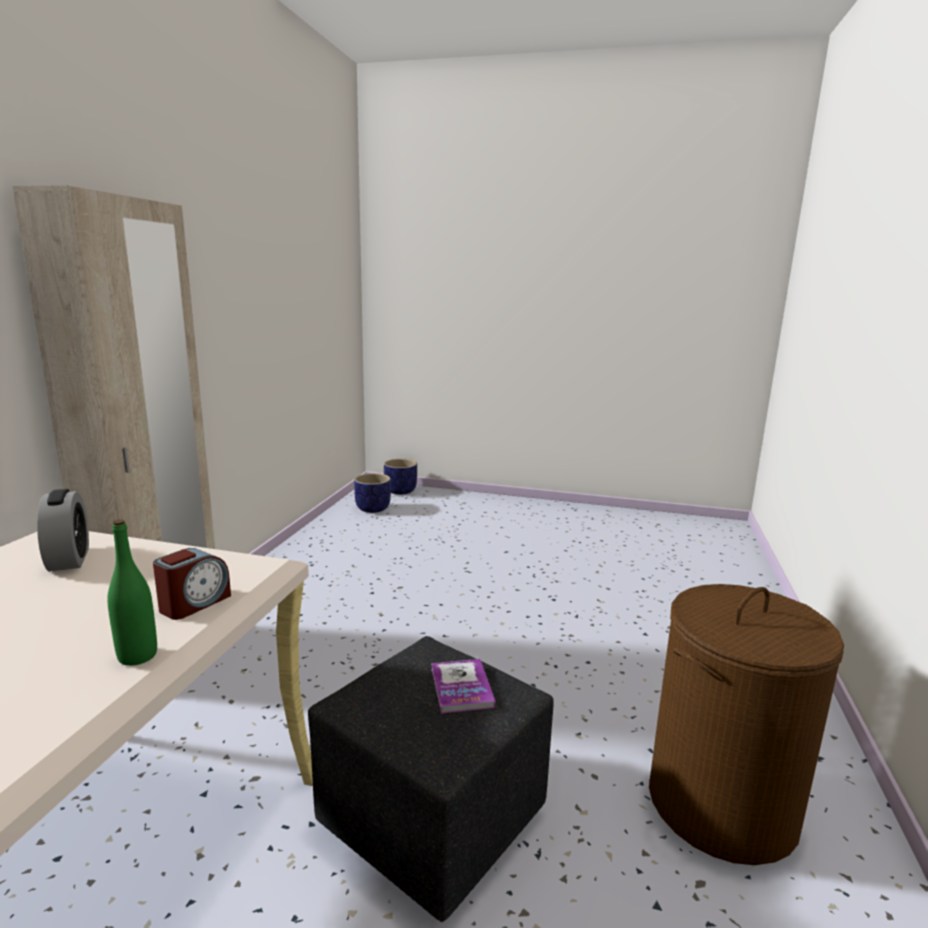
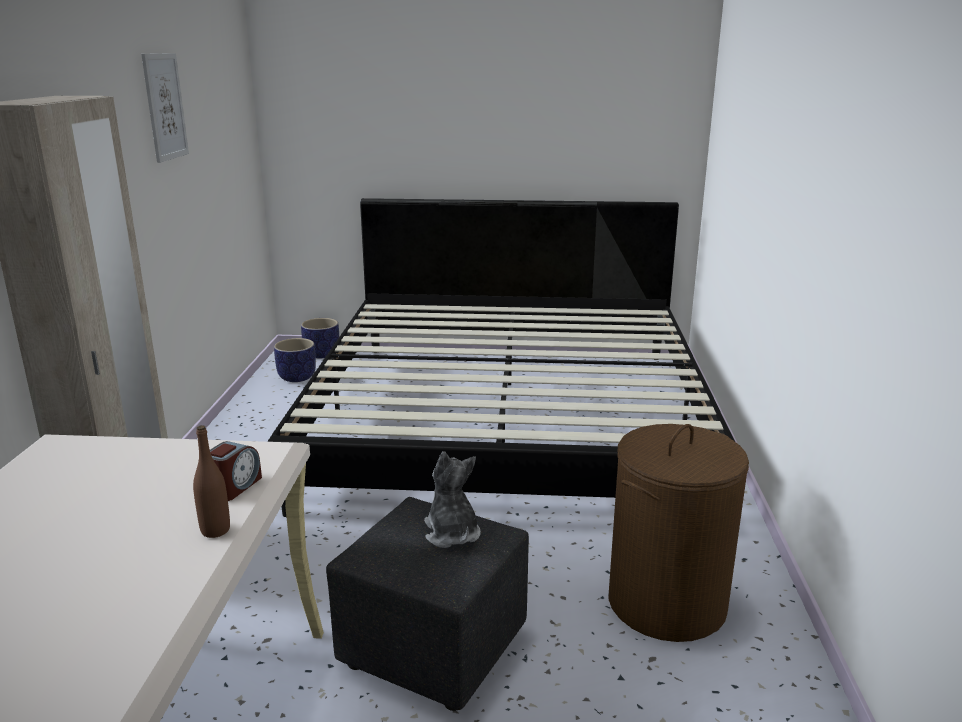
camera: 10 degrees left, 5 degrees up
alarm clock [37,489,89,572] -> none
green bottle [107,519,157,666] -> brown bottle [193,425,230,538]
book [431,659,496,714] -> plush toy [424,451,481,548]
none -> picture [141,53,189,163]
none -> bed [268,198,735,517]

